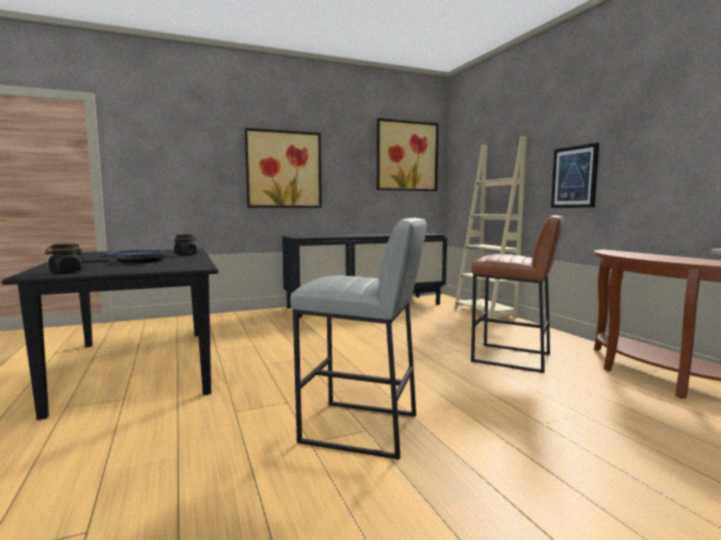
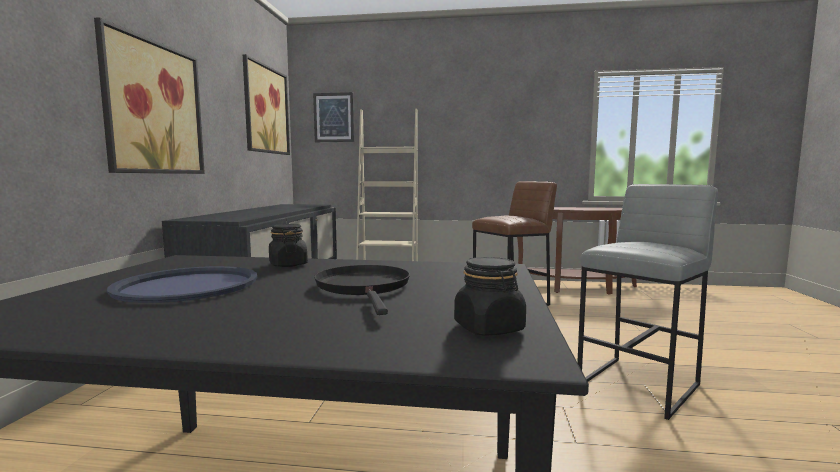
camera: 60 degrees left, 0 degrees up
picture [551,143,599,208] -> picture moved to [313,92,354,142]

